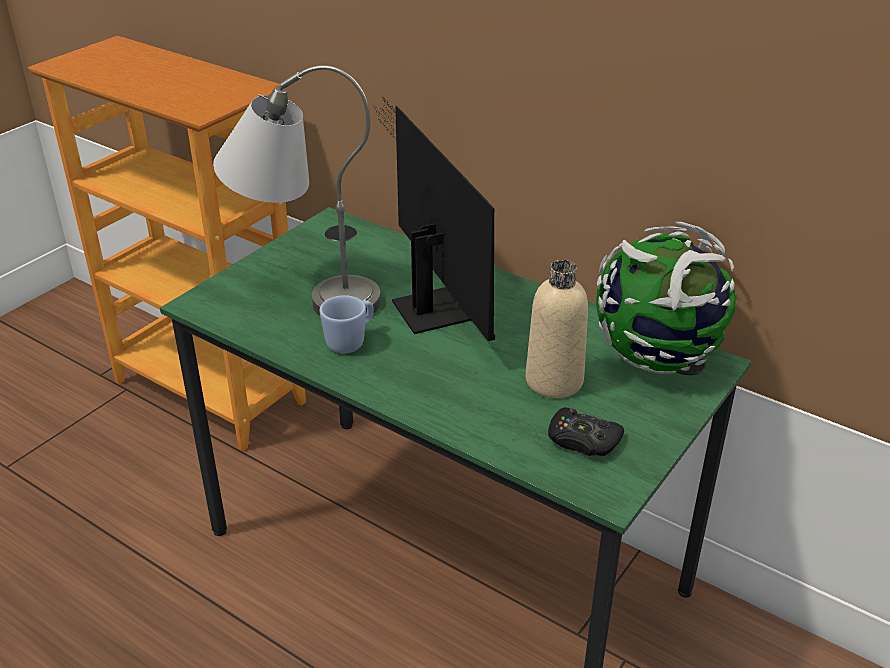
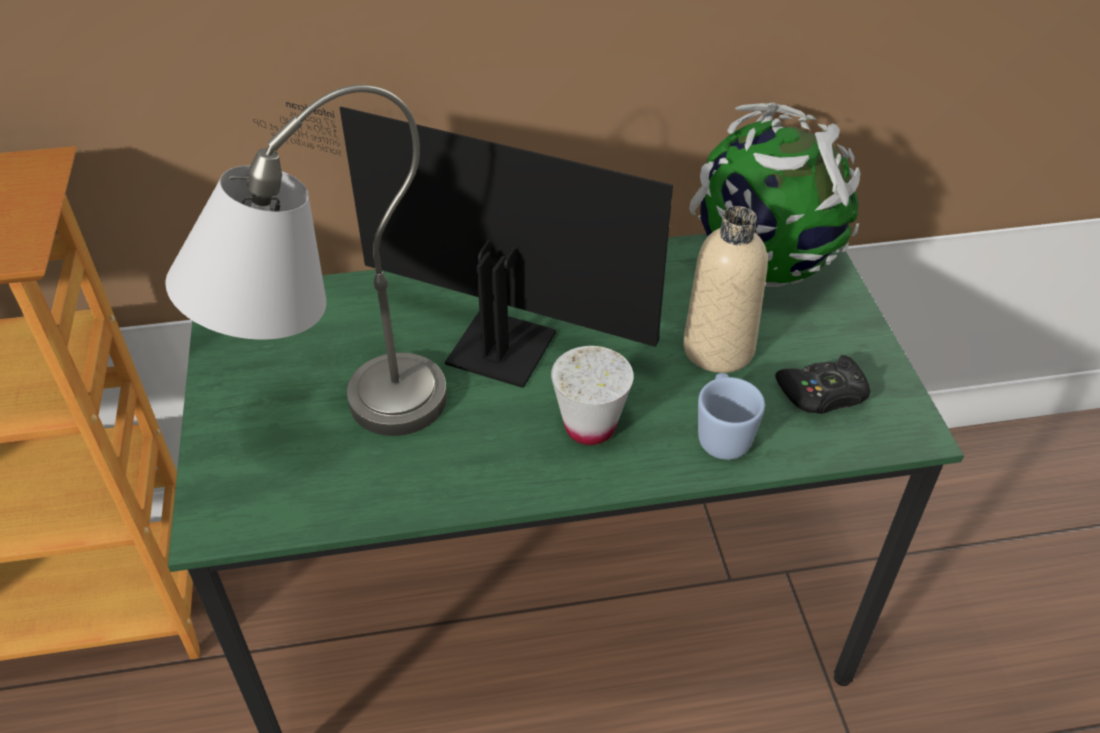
camera: 45 degrees left, 10 degrees up
blue mug [320,295,374,353] -> blue mug moved to [698,373,765,460]
none -> white cup [551,346,634,445]

